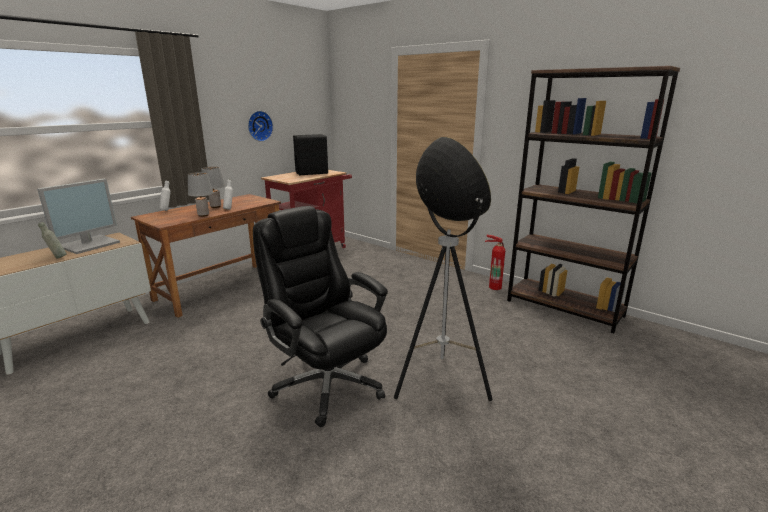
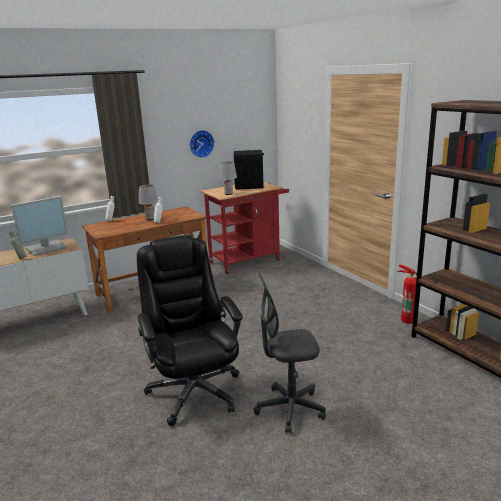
camera: 20 degrees right, 0 degrees up
grey table lamp [188,172,213,217] -> grey table lamp moved to [219,161,237,195]
floor lamp [394,137,493,401] -> grey office chair [254,273,326,434]

